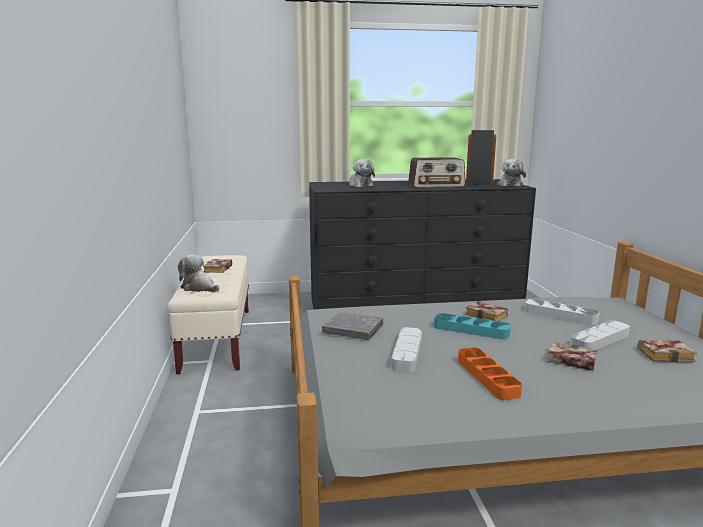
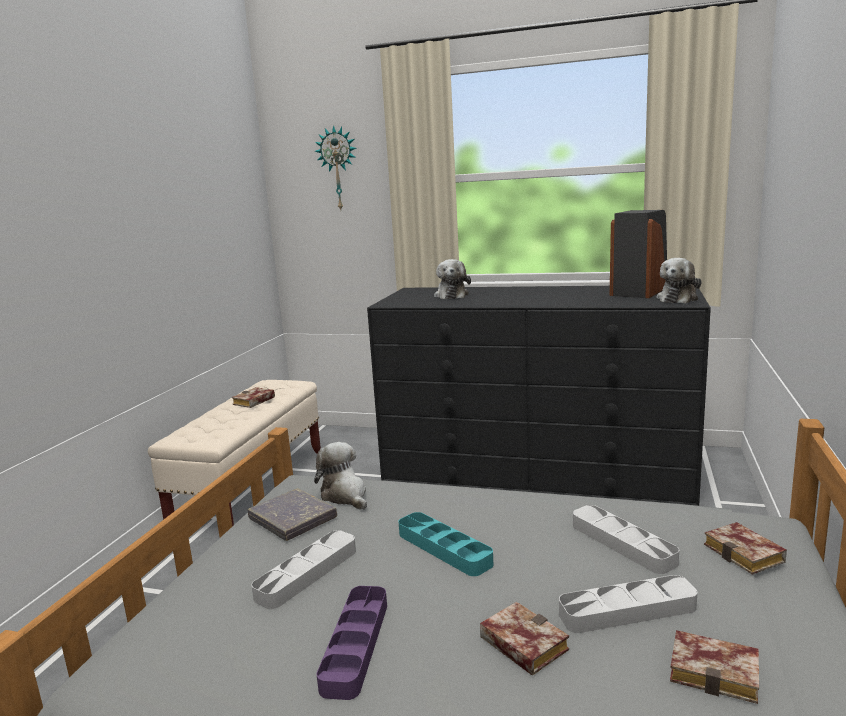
camera: 25 degrees right, 0 degrees up
plush toy [178,254,220,292] -> plush toy moved to [314,442,367,510]
radio [408,157,465,188] -> none
orange tray [458,347,522,400] -> purple tray [316,586,387,700]
book [465,301,508,321] -> book moved to [704,522,787,575]
none -> wall clock [315,125,357,210]

